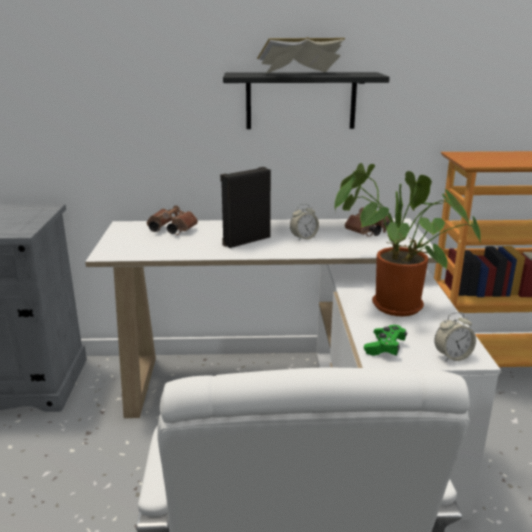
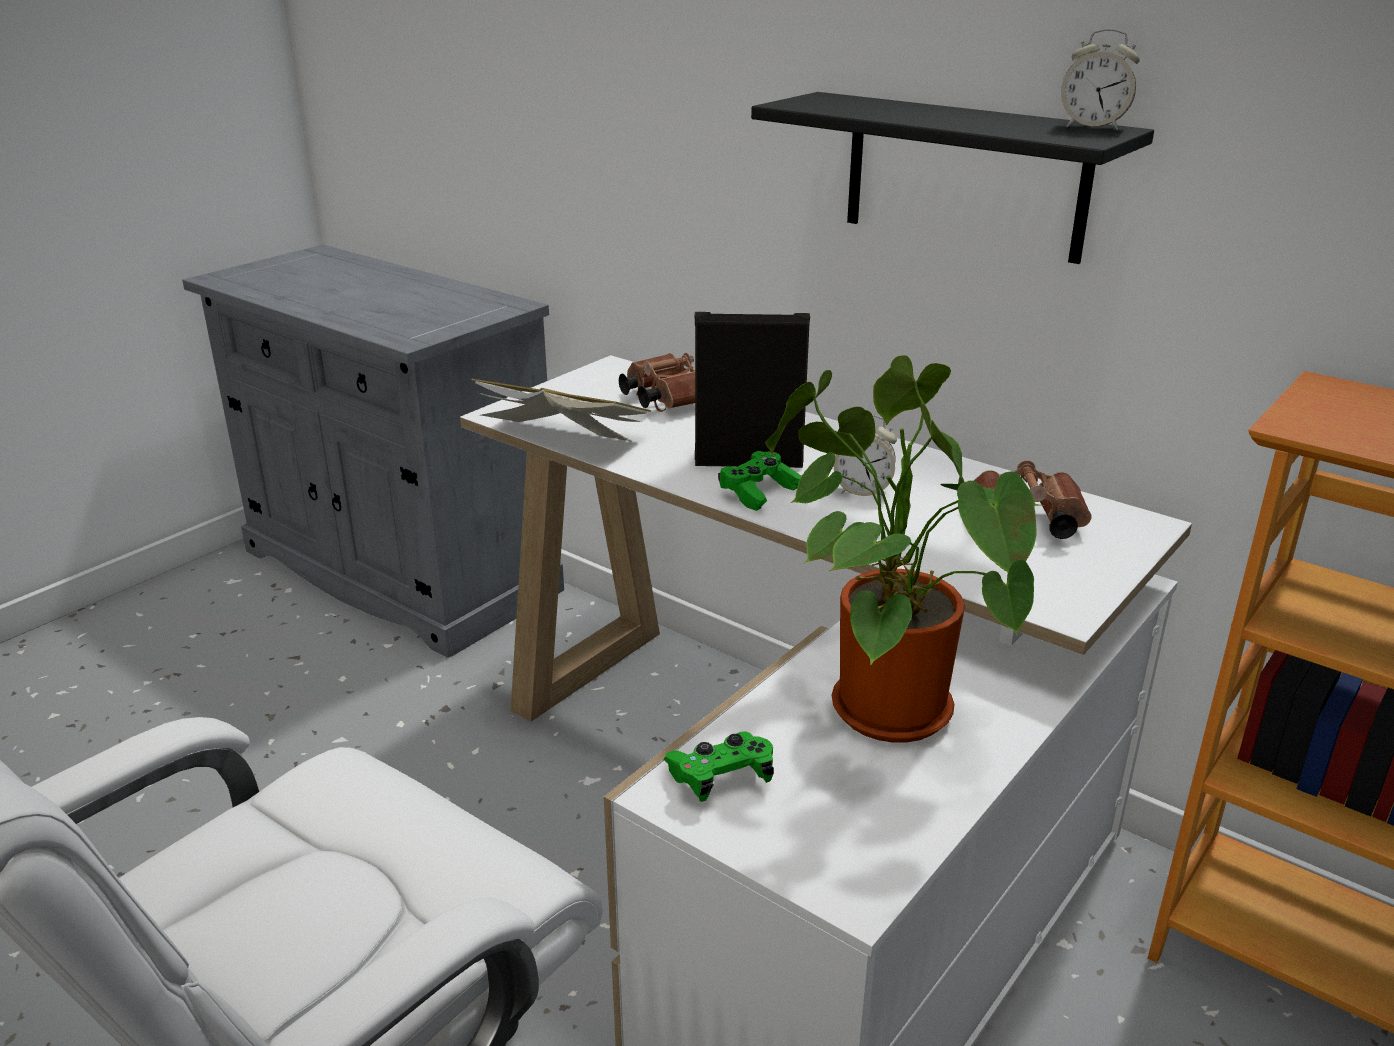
camera: 40 degrees right, 5 degrees up
book [257,37,345,74] -> book moved to [472,379,651,442]
alarm clock [434,312,476,362] -> alarm clock moved to [1061,29,1140,130]
none -> green game controller [718,451,801,511]

